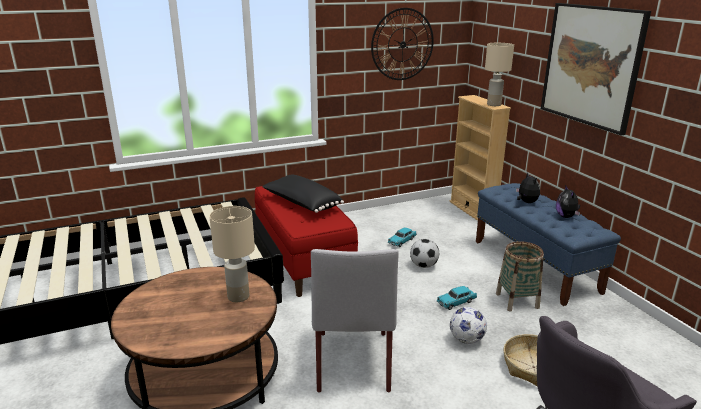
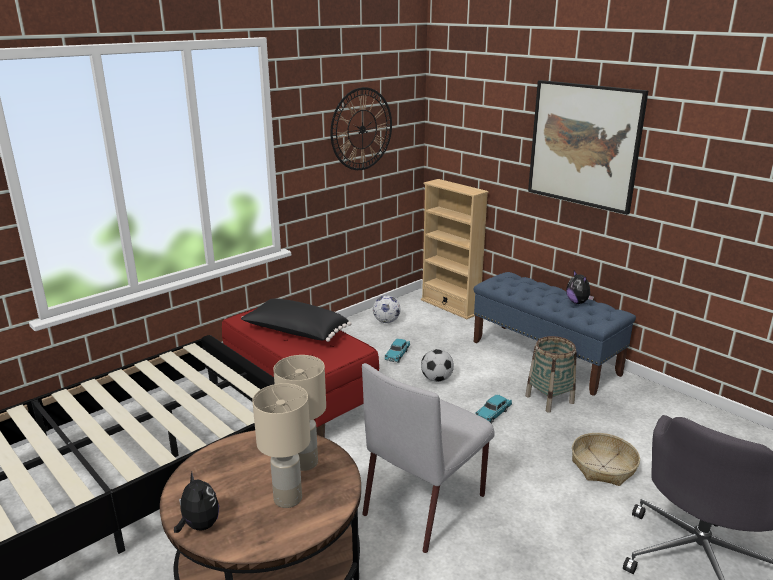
camera: 20 degrees left, 0 degrees up
grey chair [311,249,399,393] -> grey chair turned 60 degrees clockwise [362,363,495,553]
football [450,307,487,344] -> football moved to [373,296,401,323]
beige table lamp [485,43,514,106] -> beige table lamp moved to [252,383,310,508]
plush toy [516,173,540,203] -> plush toy moved to [174,472,219,533]

